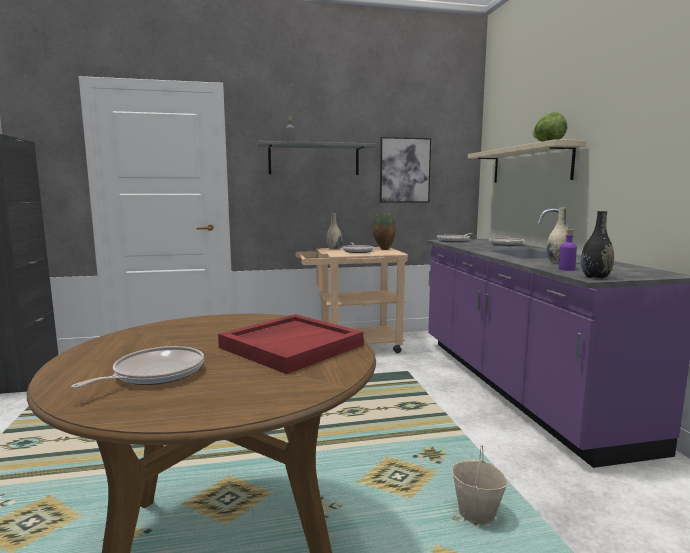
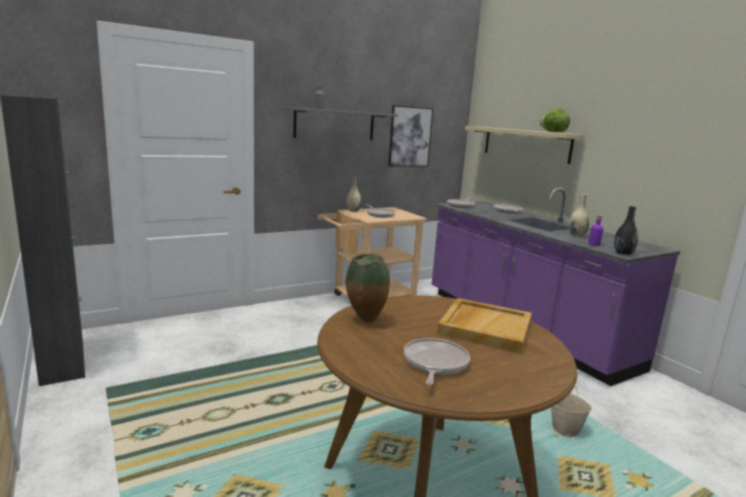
camera: 20 degrees left, 5 degrees up
red tray [218,314,364,374] -> beige tray [437,298,532,353]
vase [372,213,396,250] -> vase moved to [346,254,390,323]

